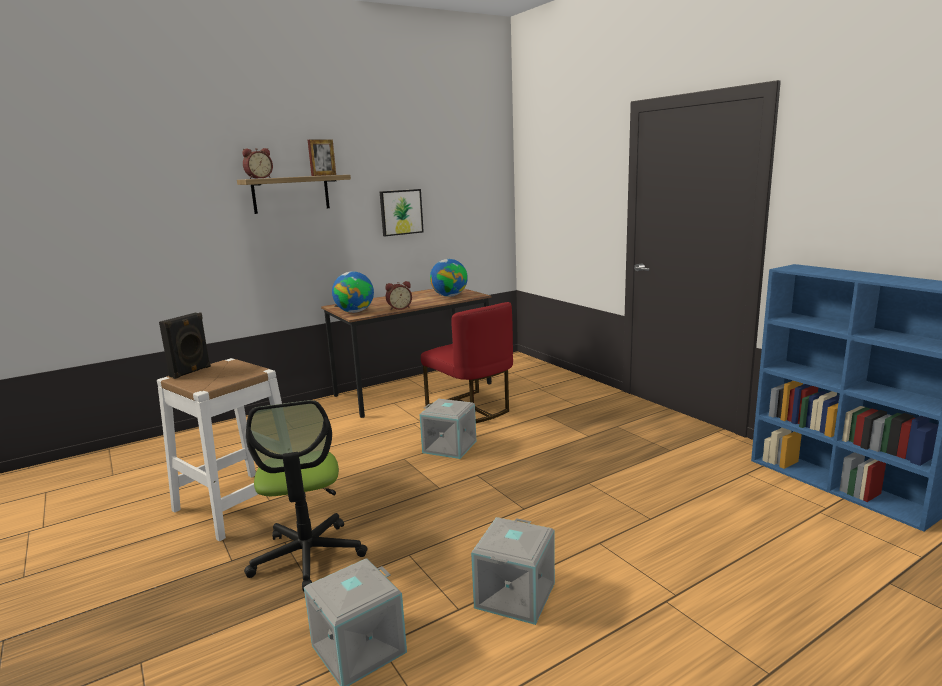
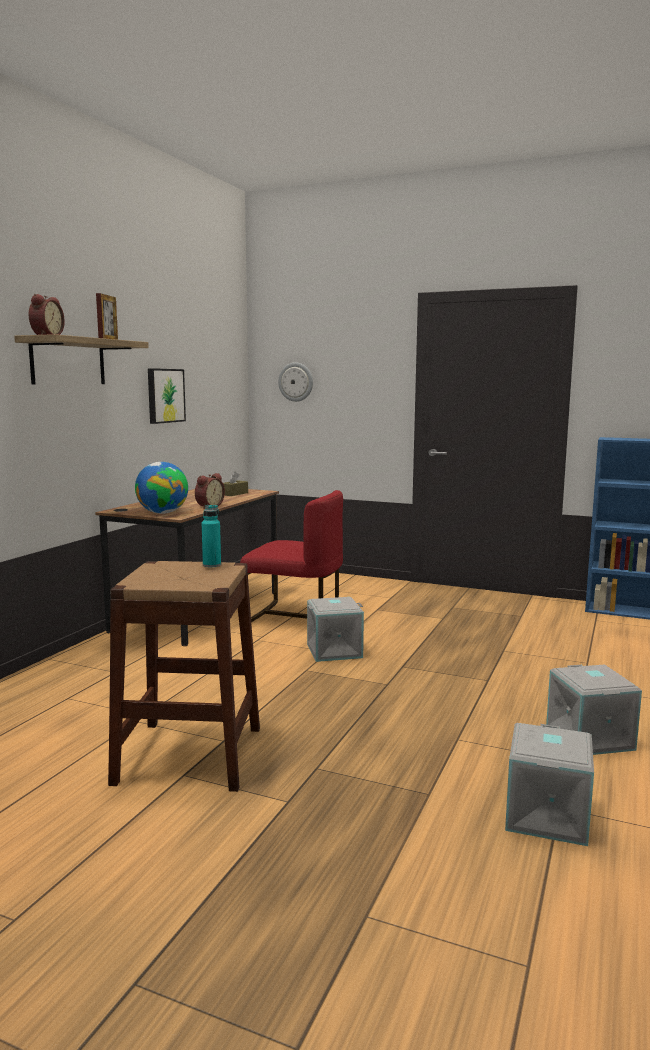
camera: 35 degrees left, 5 degrees down
white stool [157,358,282,541] -> brown stool [108,561,260,792]
black speaker [159,312,211,379] -> none
office chair [244,400,368,592] -> none
globe [430,259,468,297] -> brown tissue box [223,471,248,496]
none -> turquoise bottle [202,505,221,567]
none -> wall clock [278,362,313,402]

